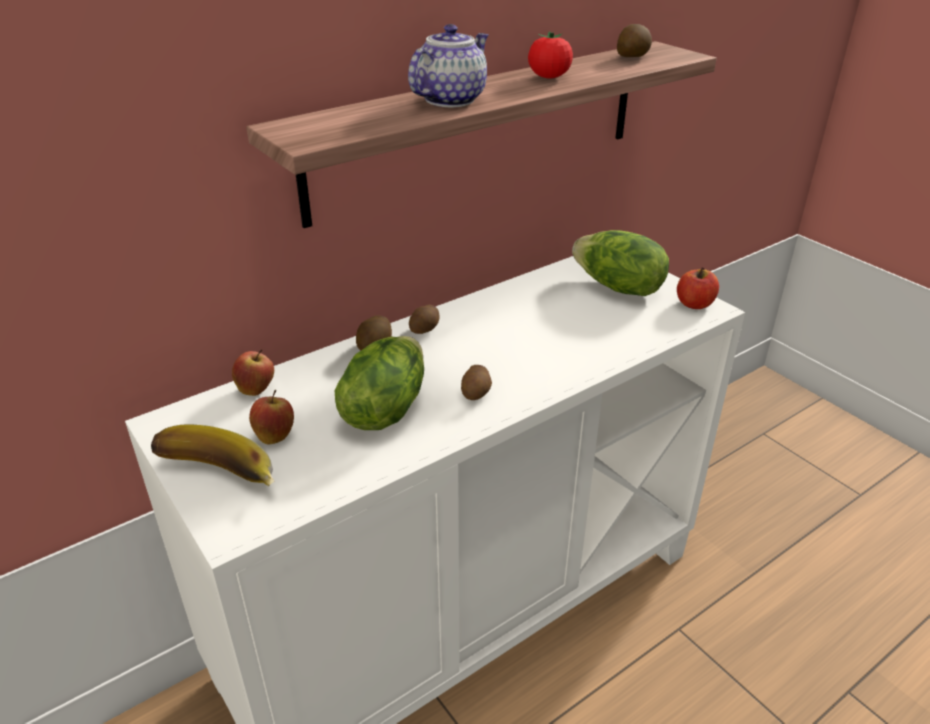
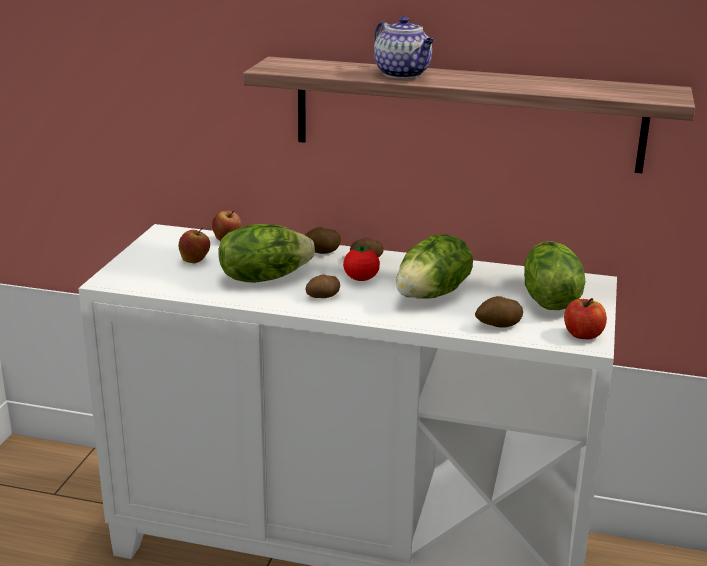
camera: 50 degrees right, 10 degrees down
banana [151,424,274,486] -> none
teapot [408,24,489,107] -> teapot turned 60 degrees clockwise [374,16,434,78]
tomato [528,31,573,78] -> tomato moved to [343,244,380,281]
potato [617,24,652,57] -> potato moved to [475,296,523,328]
none -> lettuce [396,234,473,298]

